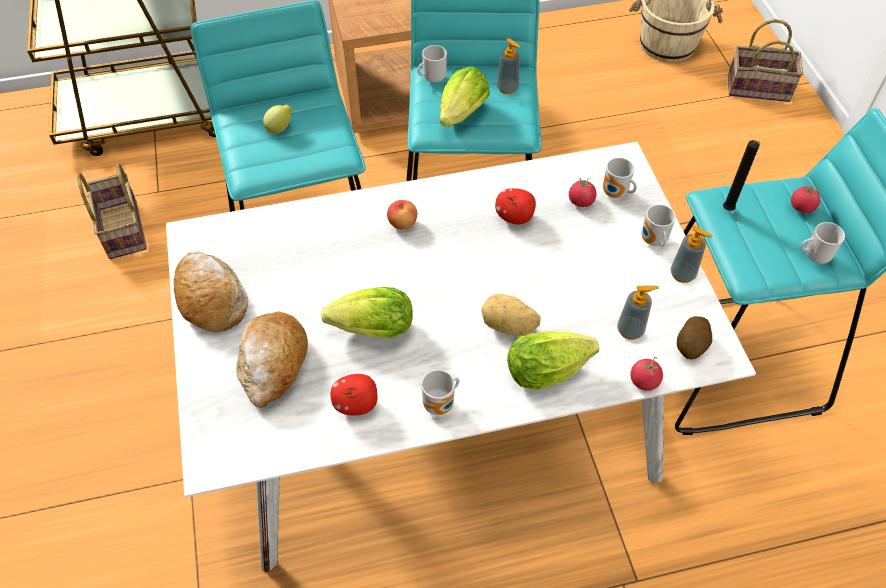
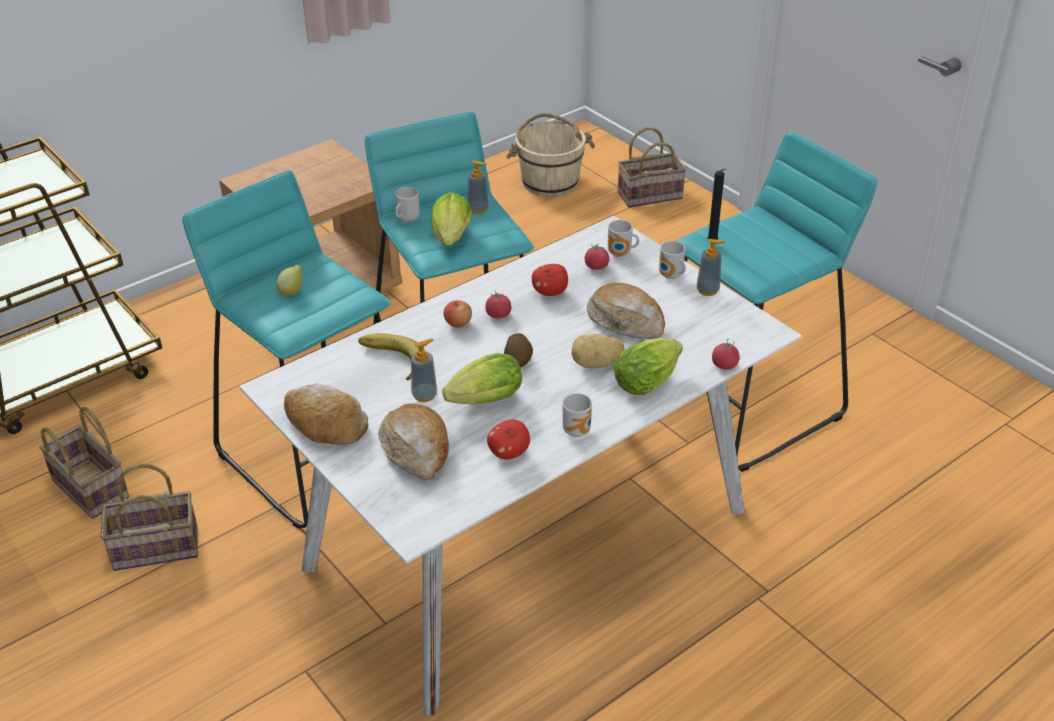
camera: 25 degrees left, 15 degrees down
soap dispenser [617,285,659,340] -> soap dispenser moved to [411,339,437,402]
potato [677,316,712,359] -> potato moved to [504,333,533,368]
tomato [791,183,820,213] -> tomato moved to [485,291,511,319]
mug [801,222,845,264] -> none
none -> basket [100,463,198,571]
none -> banana [358,333,425,380]
none -> bread [587,283,665,339]

